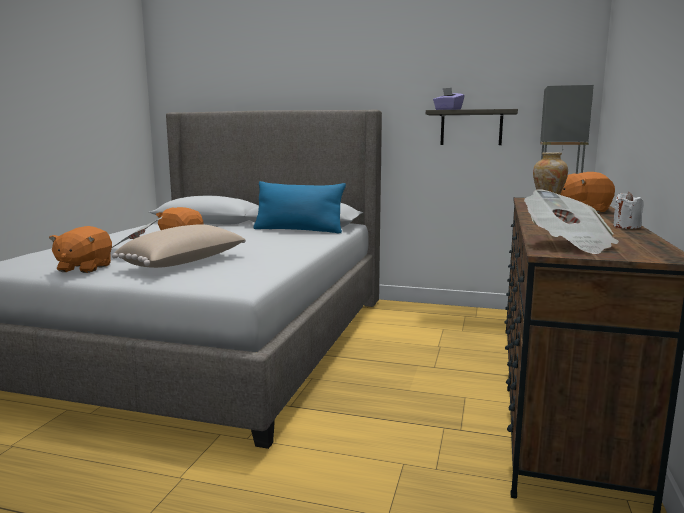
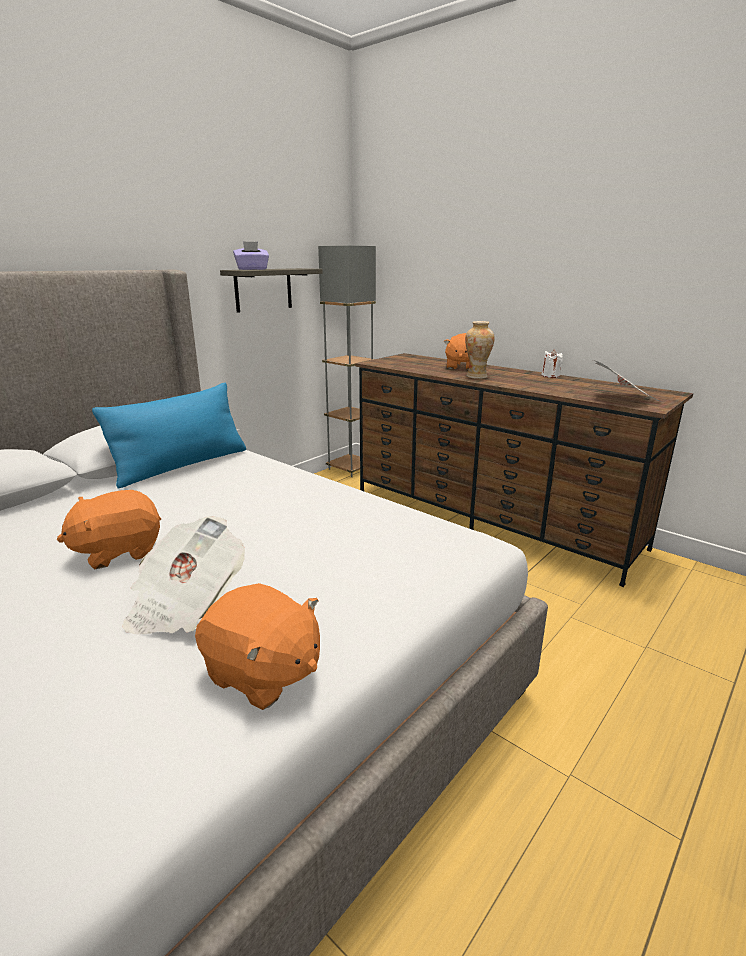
camera: 65 degrees left, 10 degrees up
beige pillow [112,224,246,268] -> none

